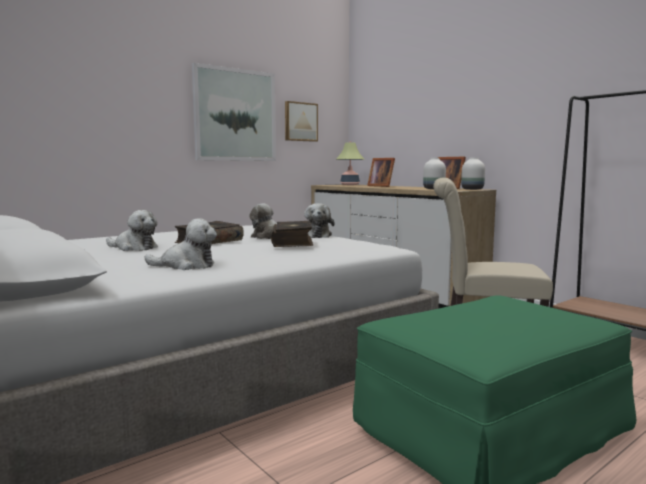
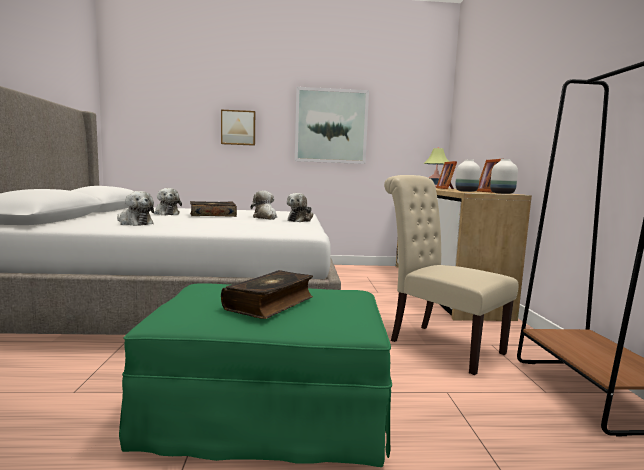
camera: 35 degrees right, 0 degrees up
book [271,221,313,247] -> book moved to [221,270,313,319]
picture [285,101,318,142] -> picture moved to [221,110,255,146]

